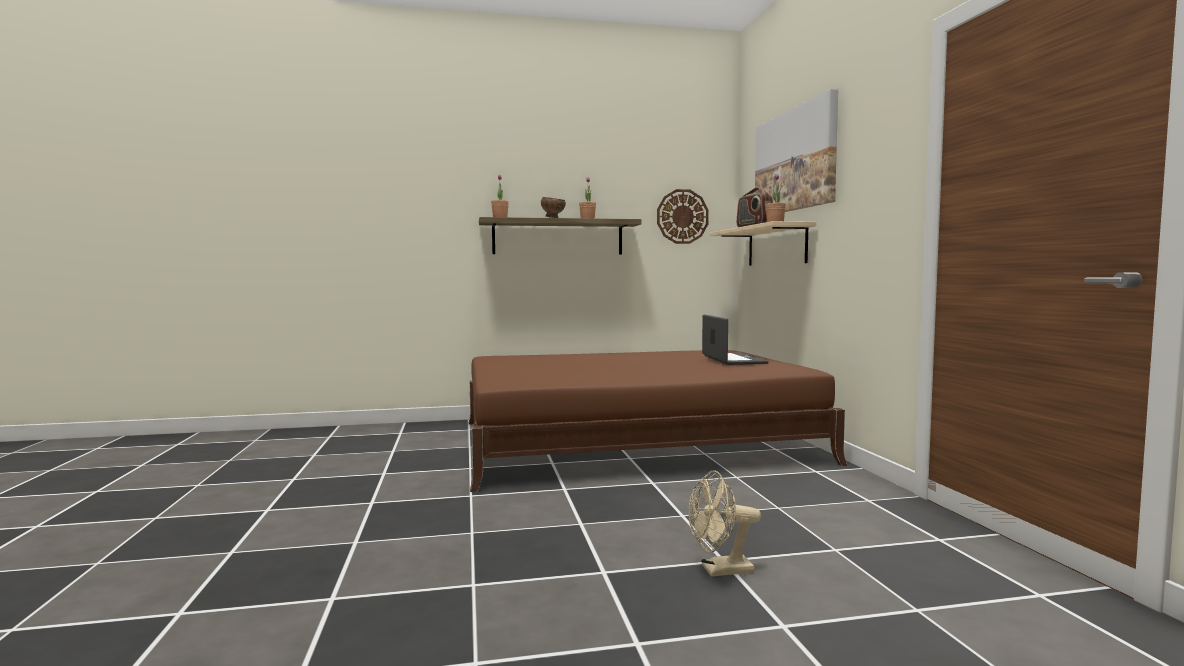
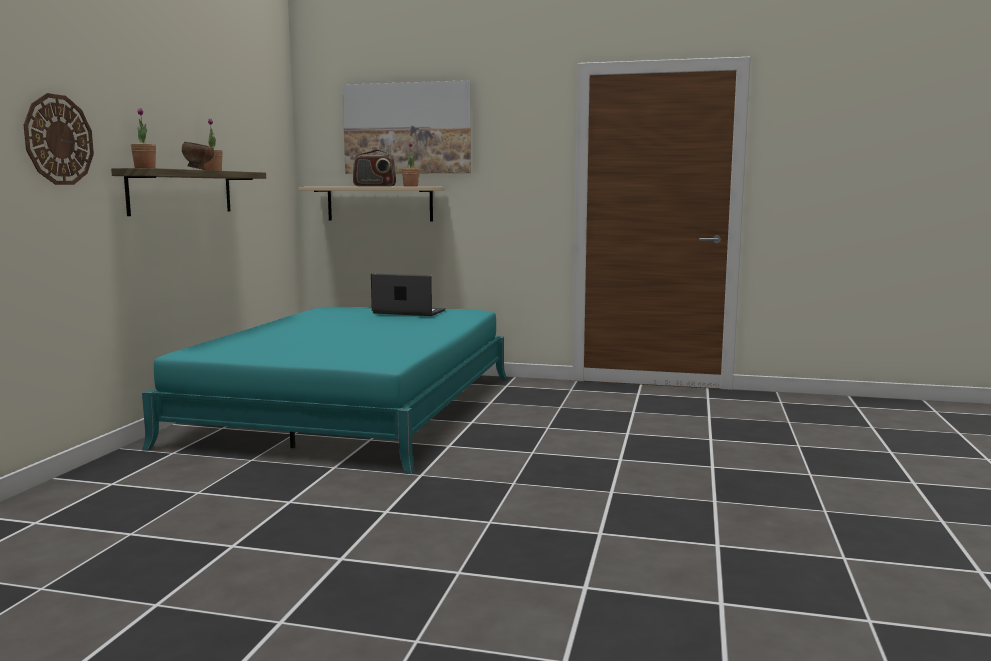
camera: 65 degrees left, 5 degrees up
brown bed [468,350,847,492] -> turquoise bed [142,307,506,474]
wall clock [657,189,709,244] -> wall clock moved to [23,93,94,185]
beige fan [689,471,761,577] -> none

